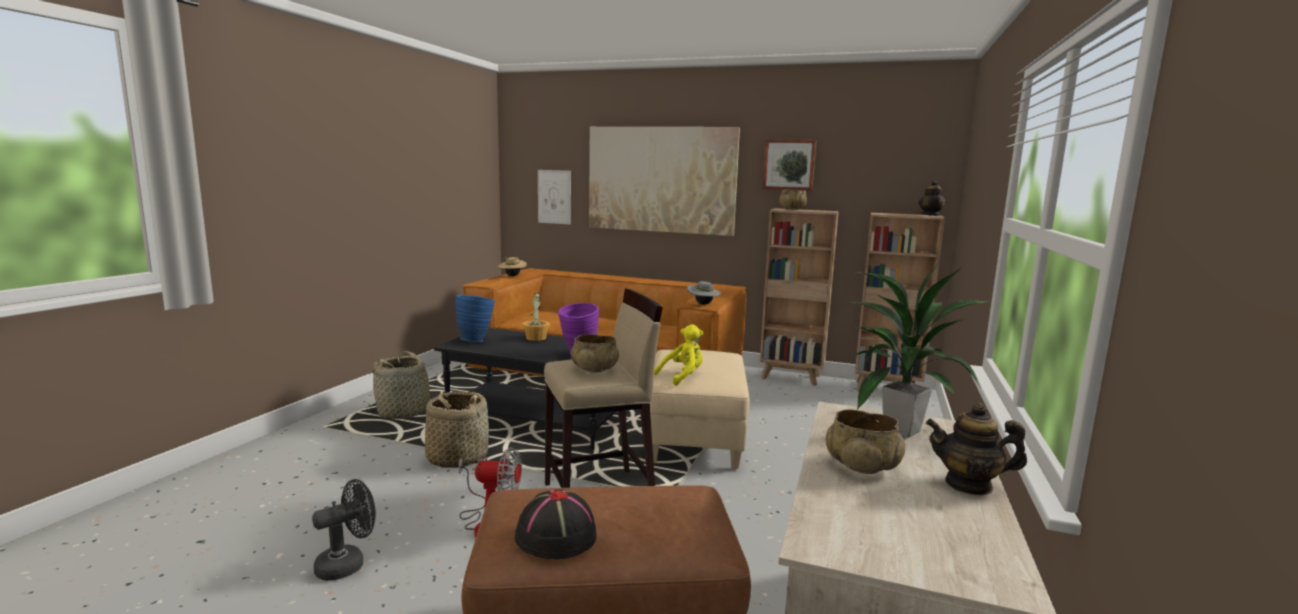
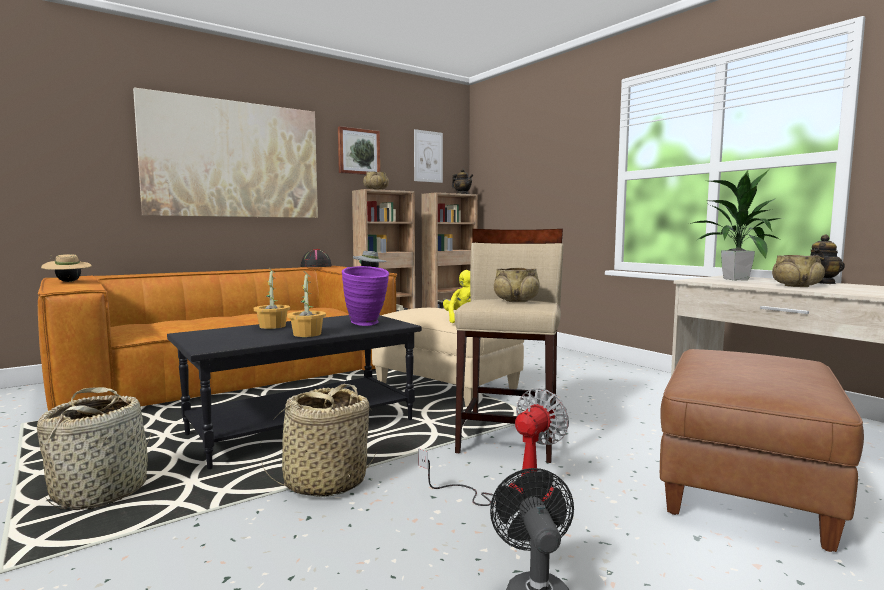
camera: 55 degrees left, 5 degrees down
blue vase [456,295,495,342] -> none
black hat [515,489,597,559] -> black hat moved to [300,249,332,267]
picture [538,170,571,224] -> picture moved to [414,129,443,183]
none -> potted plant [287,271,326,337]

